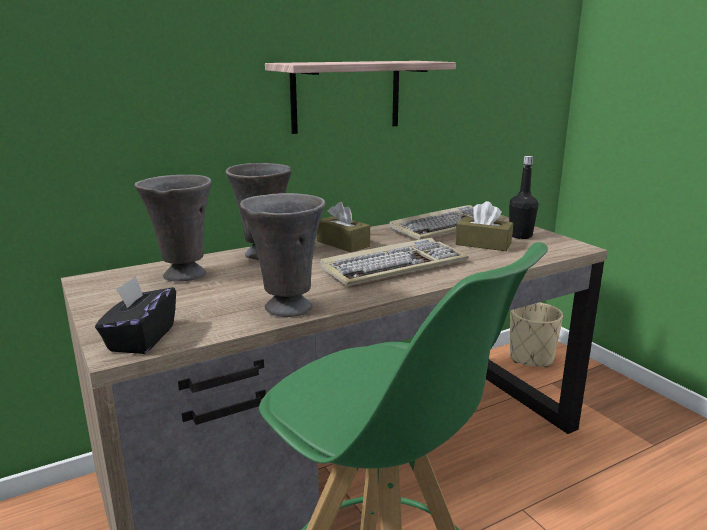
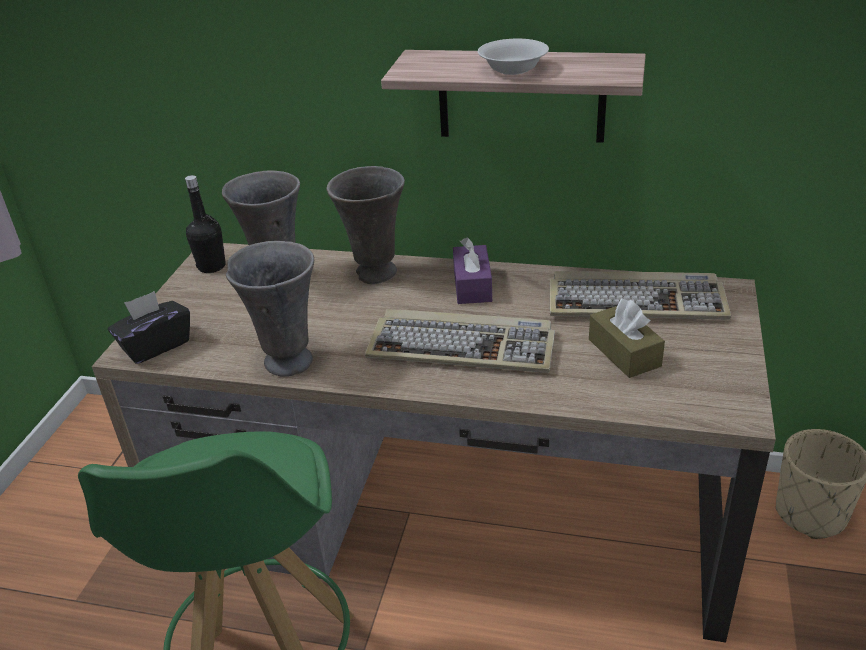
camera: 45 degrees right, 15 degrees up
brown tissue box [316,202,370,252] -> purple tissue box [453,237,492,304]
black bottle [509,156,538,239] -> black bottle moved to [185,175,226,273]
none -> white bowl [478,39,549,75]

